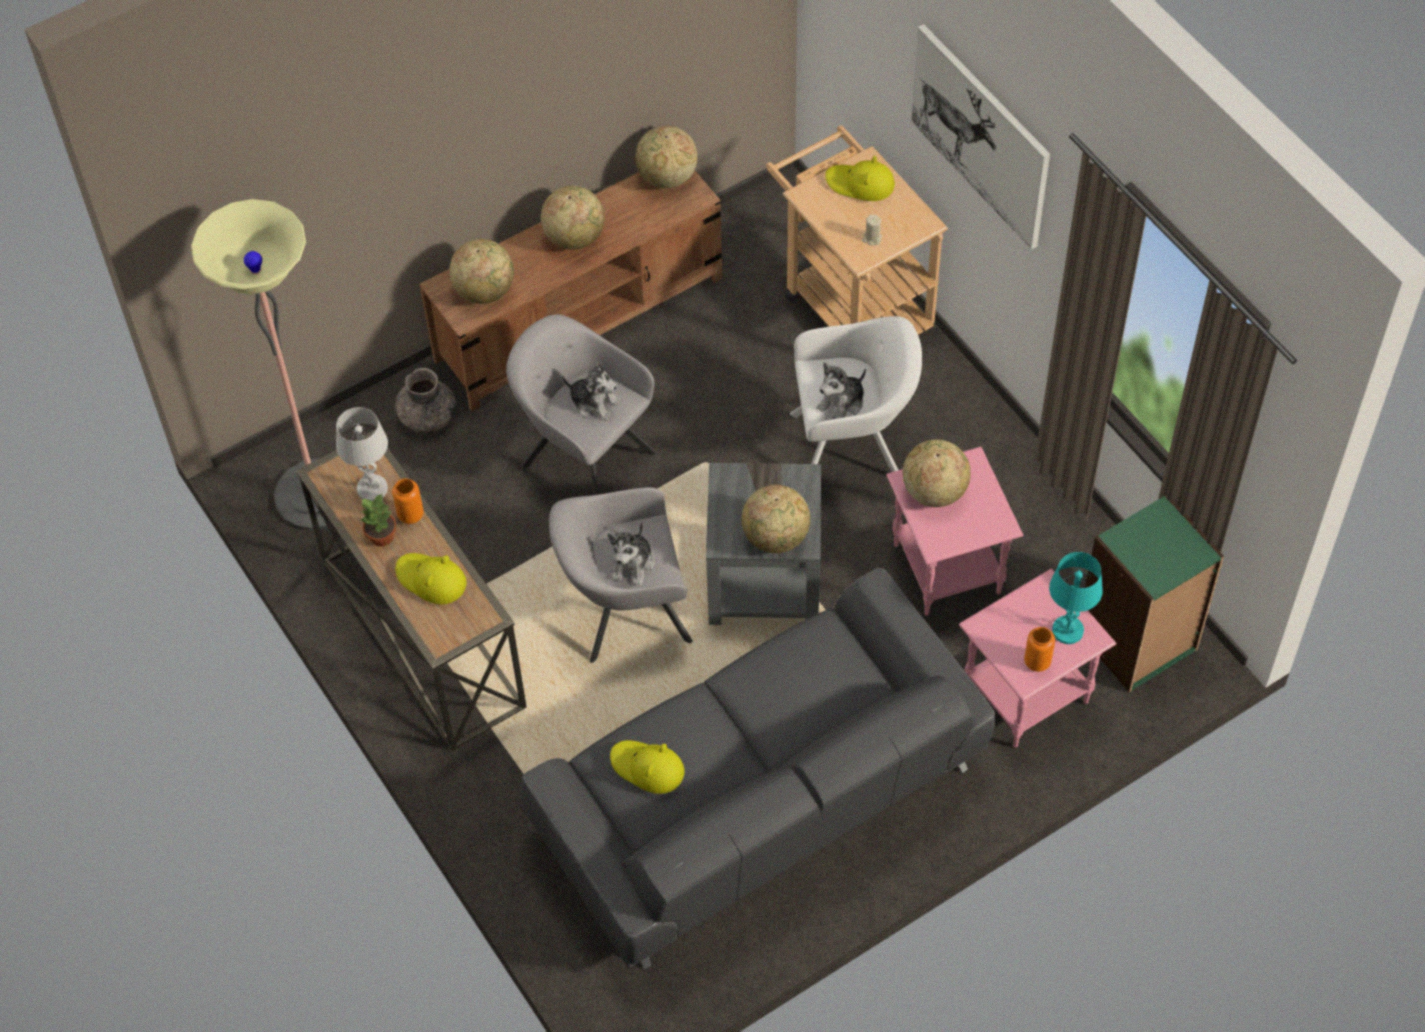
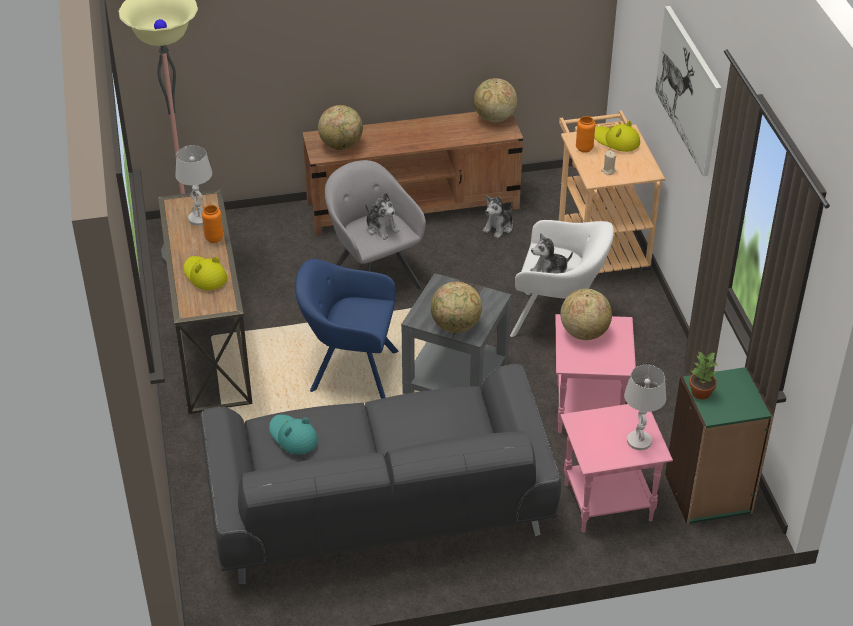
camera: 20 degrees right, 15 degrees down
potted plant [360,495,397,547] -> potted plant moved to [689,352,717,399]
grey vase [395,368,456,433] -> none
globe [541,186,604,250] -> none
grey armchair [549,487,693,663] -> blue armchair [295,259,398,399]
plush toy [607,522,654,586] -> plush toy moved to [483,195,513,238]
yellow hat [610,740,684,794] -> turquoise hat [269,415,318,455]
orange vase [1024,627,1055,672] -> orange vase moved to [576,116,596,153]
turquoise table lamp [1049,552,1103,644] -> white table lamp [624,365,666,450]

